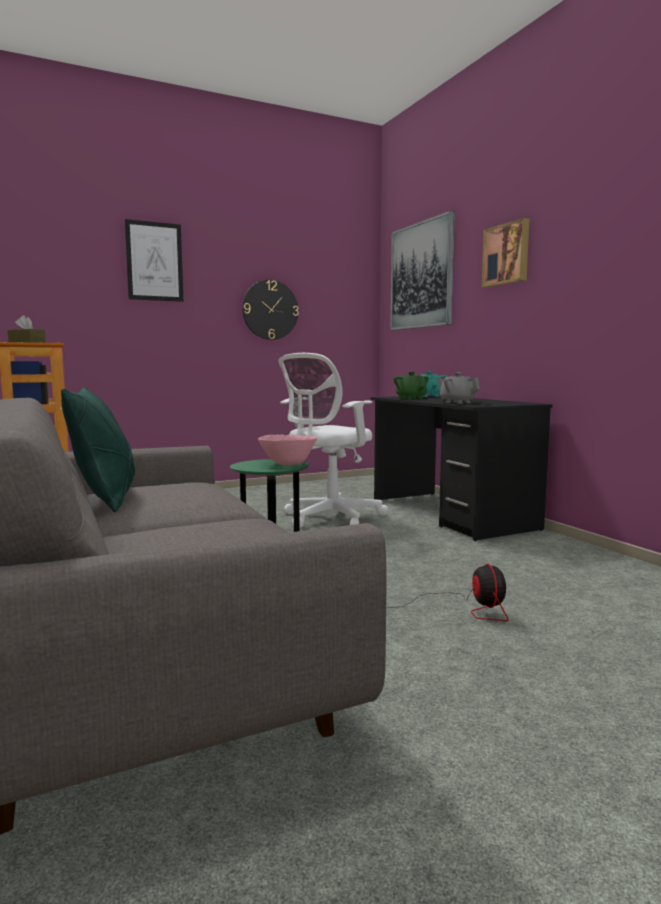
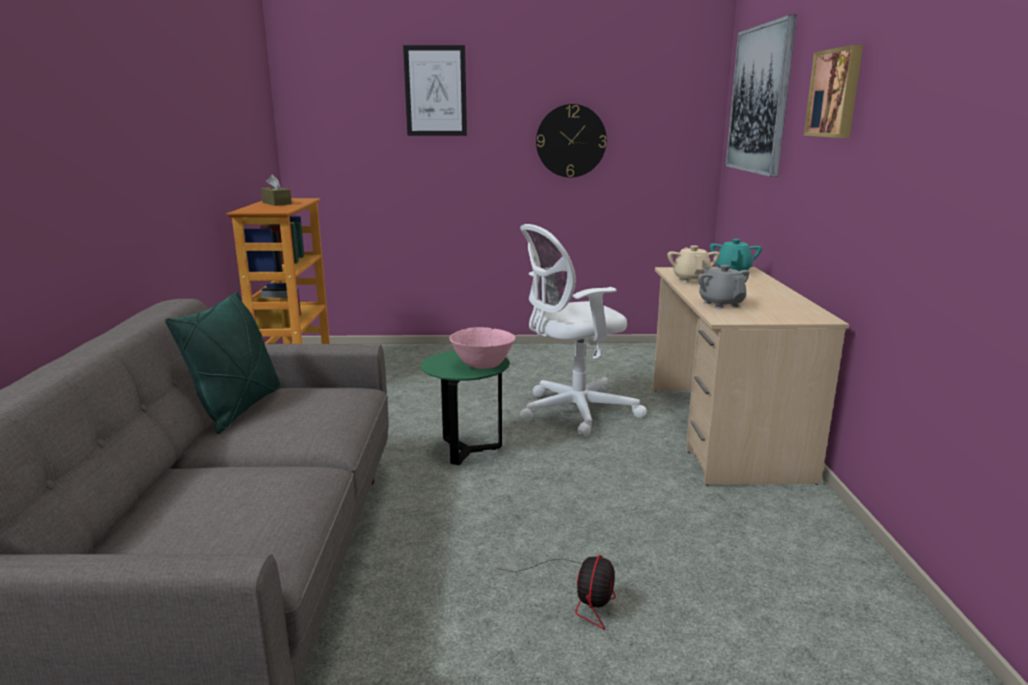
camera: 25 degrees right, 10 degrees up
black desk [371,396,552,541] -> beige desk [653,267,850,486]
green teapot [393,371,429,399] -> beige teapot [667,245,720,283]

